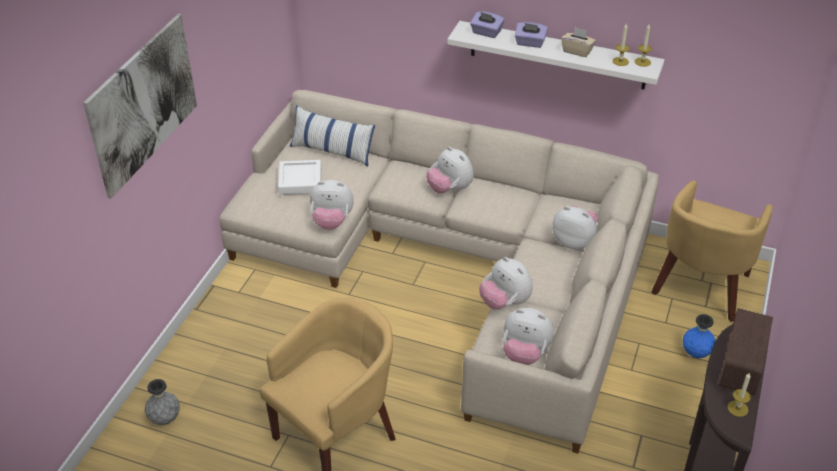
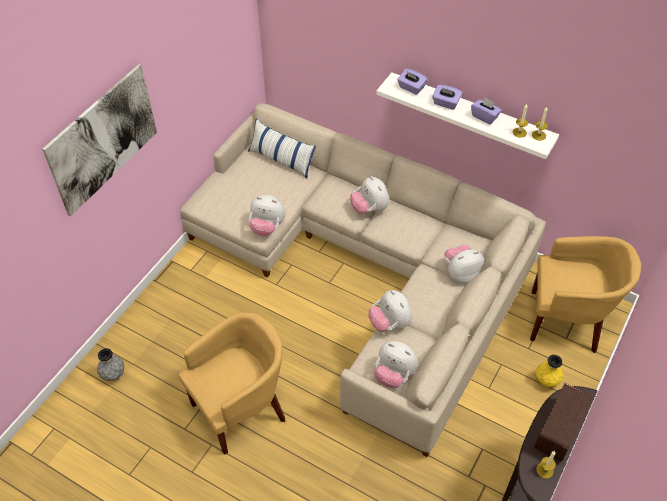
camera: 10 degrees right, 10 degrees up
white tray [278,160,321,195] -> none
plush toy [552,206,598,250] -> plush toy turned 60 degrees counterclockwise [444,244,484,283]
beige tissue box [561,27,596,57] -> purple tissue box [471,98,502,124]
yellow armchair [651,180,773,322] -> yellow armchair turned 120 degrees counterclockwise [530,236,641,353]
blue vase [683,314,715,358] -> yellow vase [536,355,563,387]

